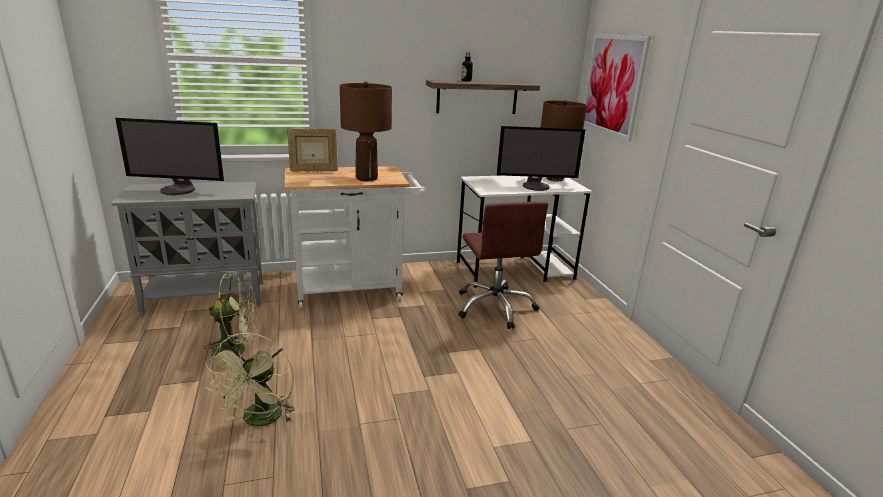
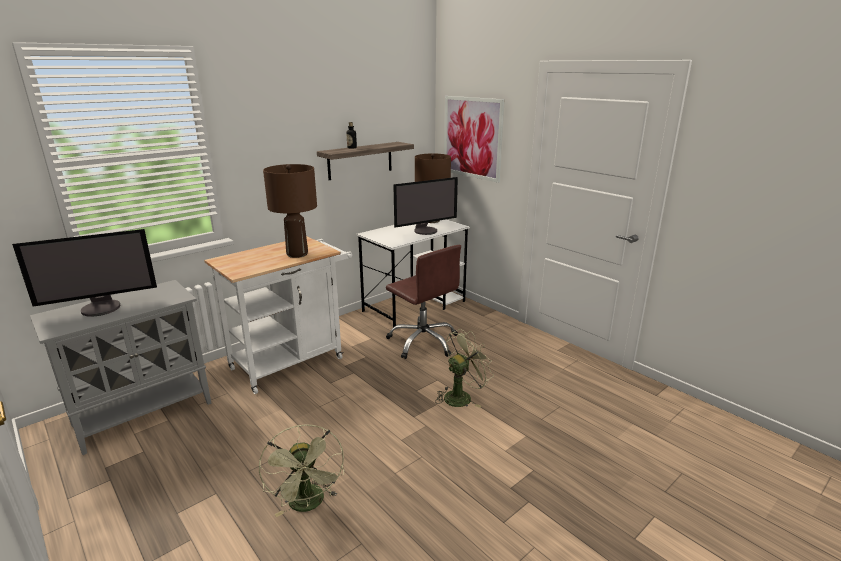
camera: 25 degrees left, 0 degrees up
green fan [204,273,259,358] -> green fan moved to [435,329,494,408]
picture frame [287,128,338,171] -> none

